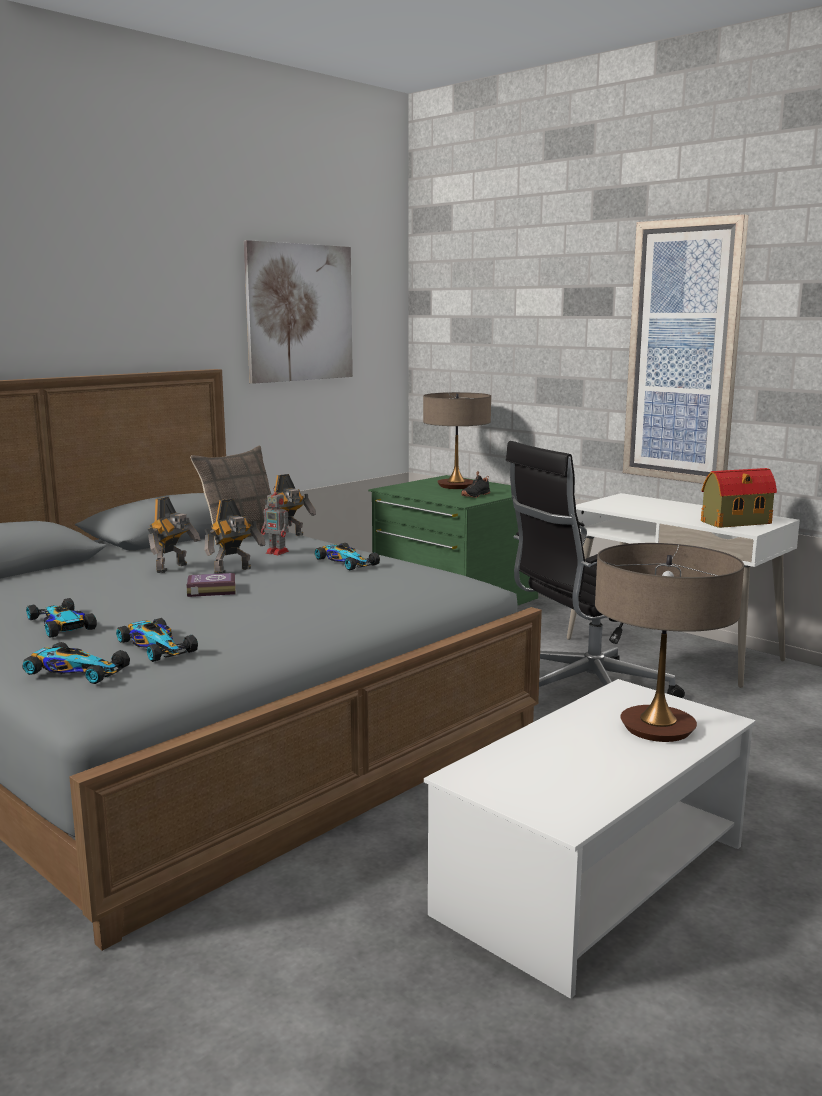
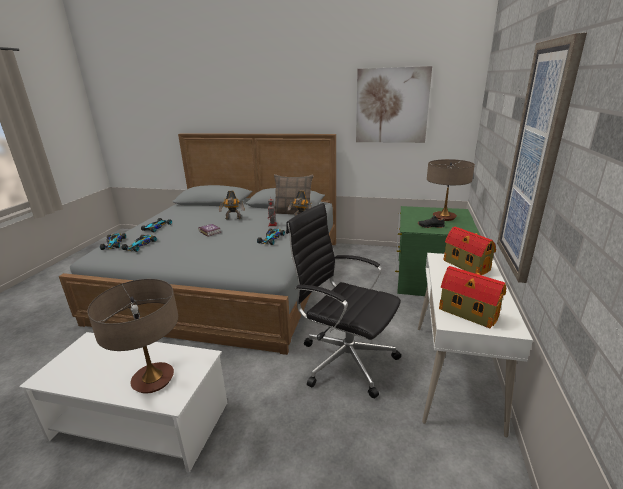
camera: 60 degrees right, 10 degrees up
toy robot [205,499,265,574] -> none
none -> toy house [444,227,496,275]

